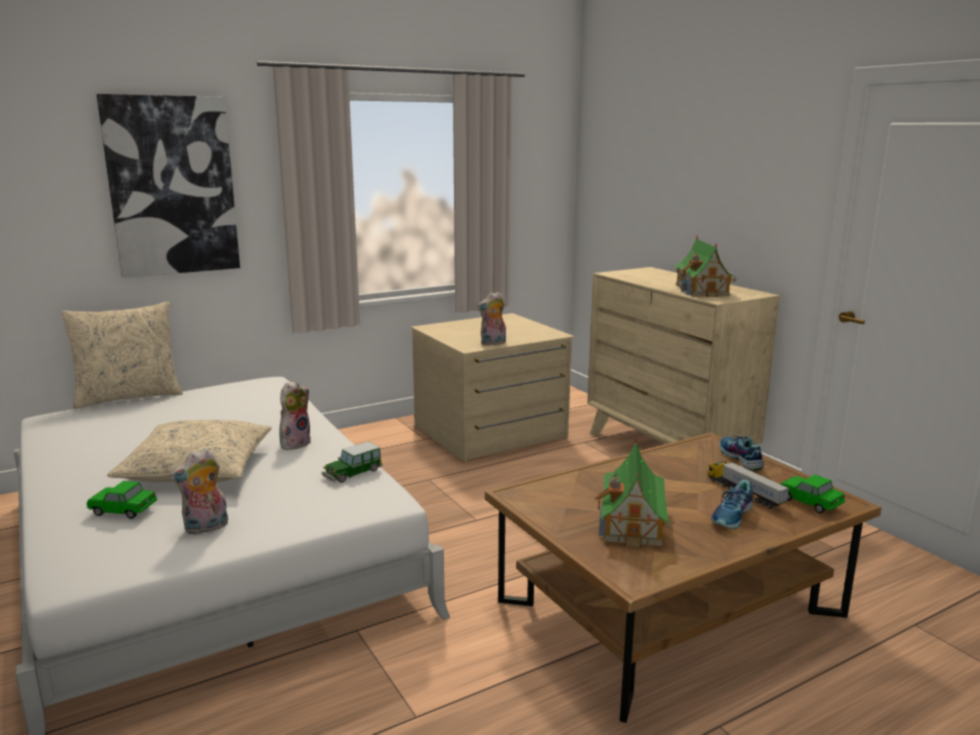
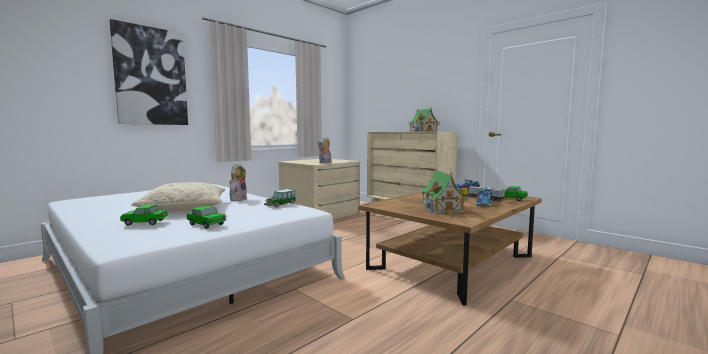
camera: 15 degrees left, 10 degrees down
beige pillow [61,301,183,409] -> none
plush toy [169,448,228,535] -> toy car [187,206,226,229]

